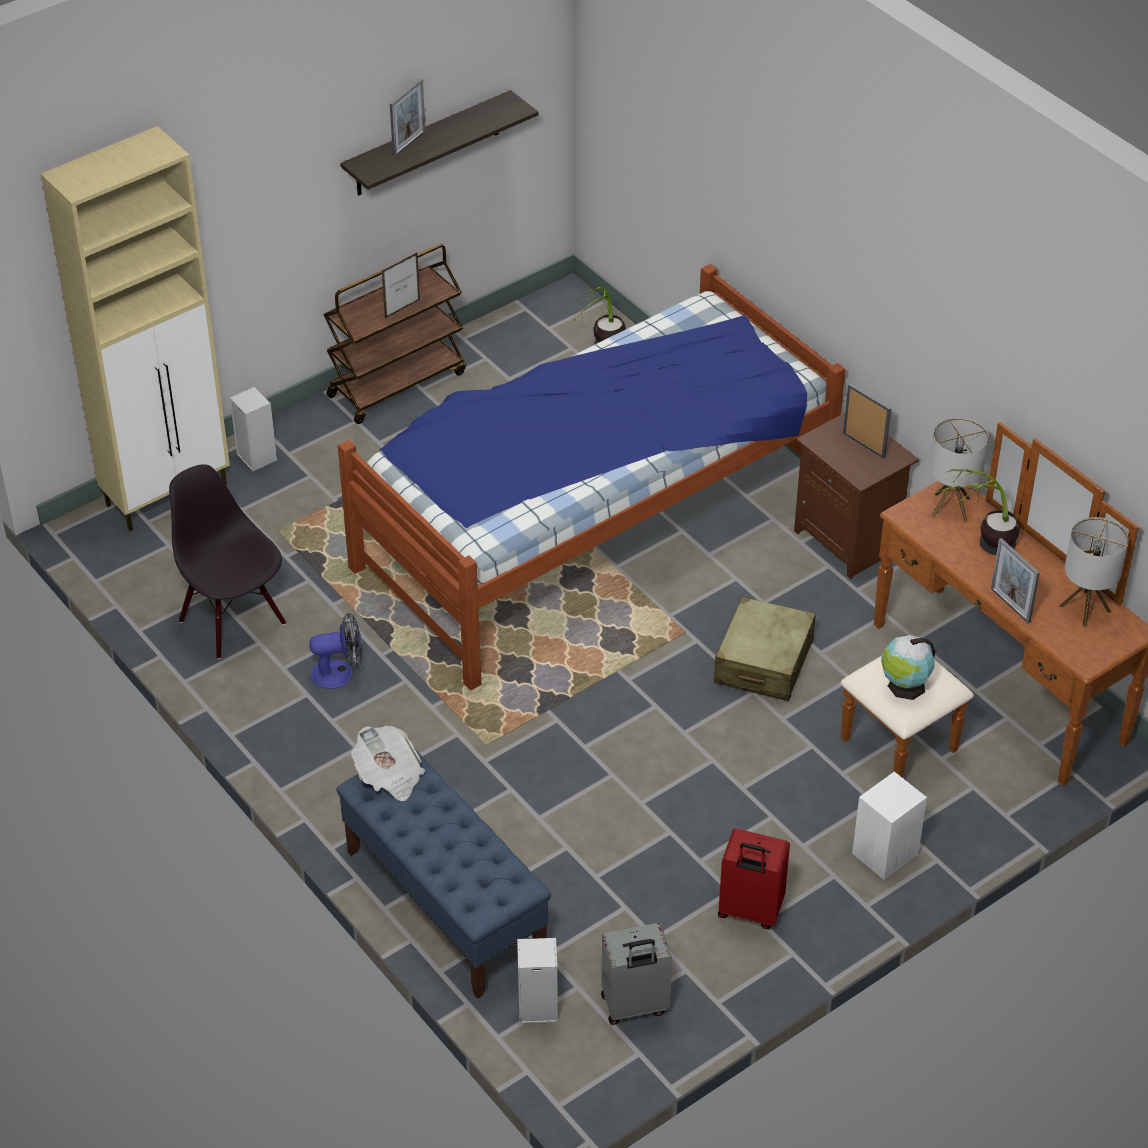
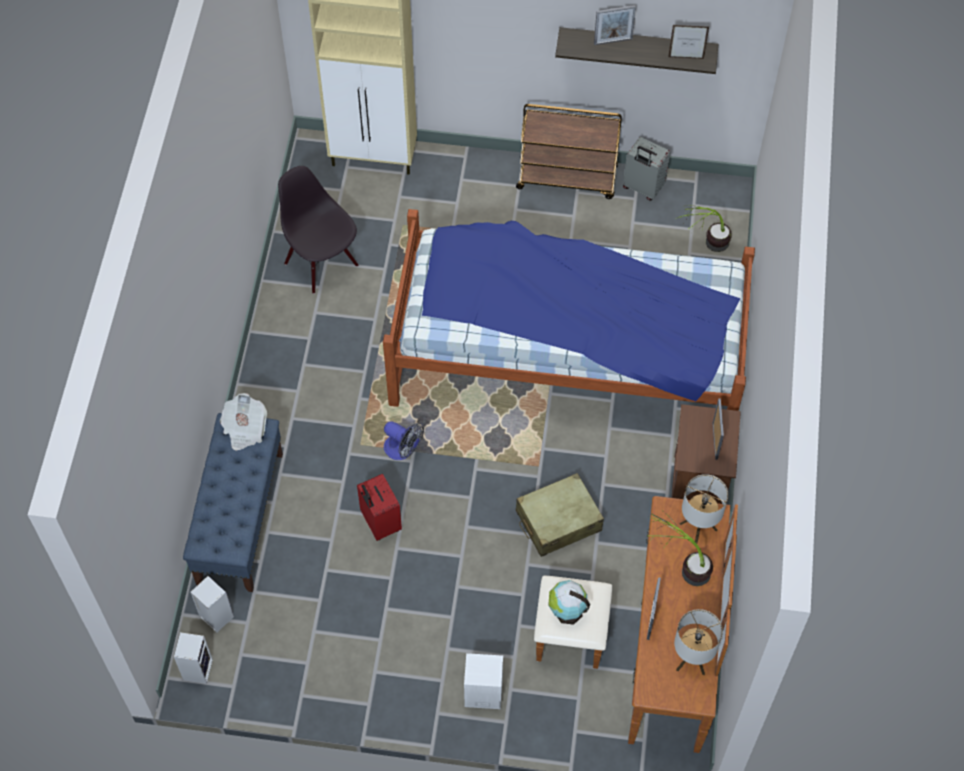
camera: 45 degrees right, 15 degrees up
black chair [169,464,286,659] -> black chair turned 45 degrees counterclockwise [278,166,358,294]
speaker [230,387,277,471] -> speaker moved to [174,632,213,684]
fan [309,613,362,689] -> fan moved to [384,421,424,460]
picture frame [382,252,420,319] -> picture frame moved to [668,25,709,59]
grey suitcase [601,923,672,1025] -> grey suitcase moved to [623,137,670,200]
red suitcase [718,829,790,929] -> red suitcase moved to [357,474,402,541]

